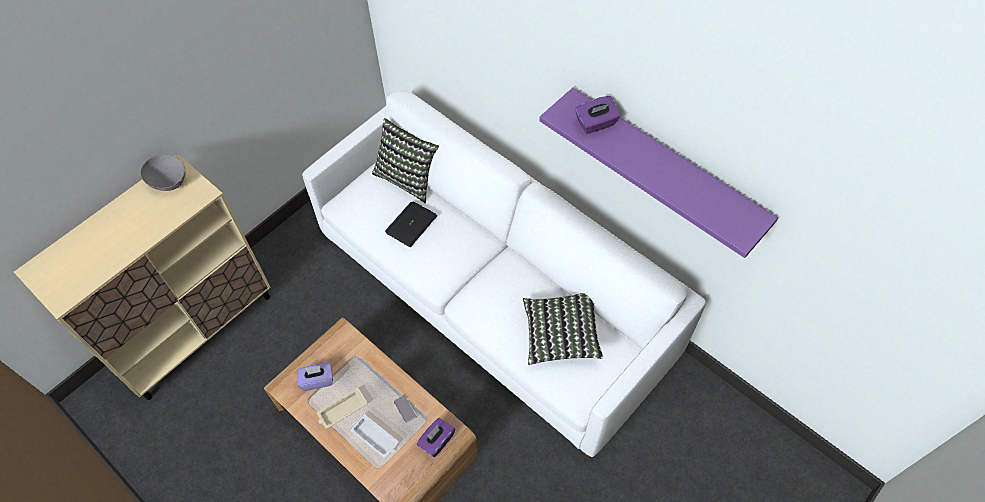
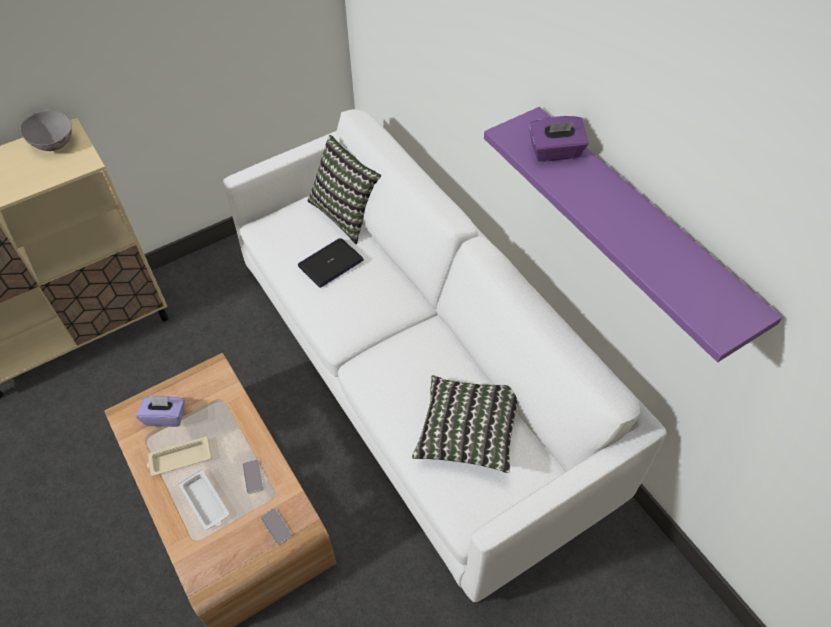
camera: 15 degrees right, 5 degrees down
purple tissue box [417,418,455,457] -> phone [261,508,292,545]

